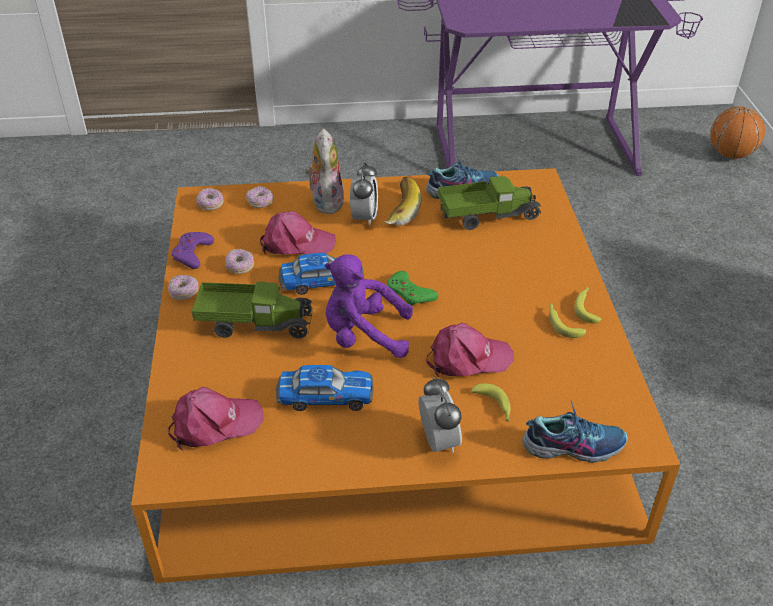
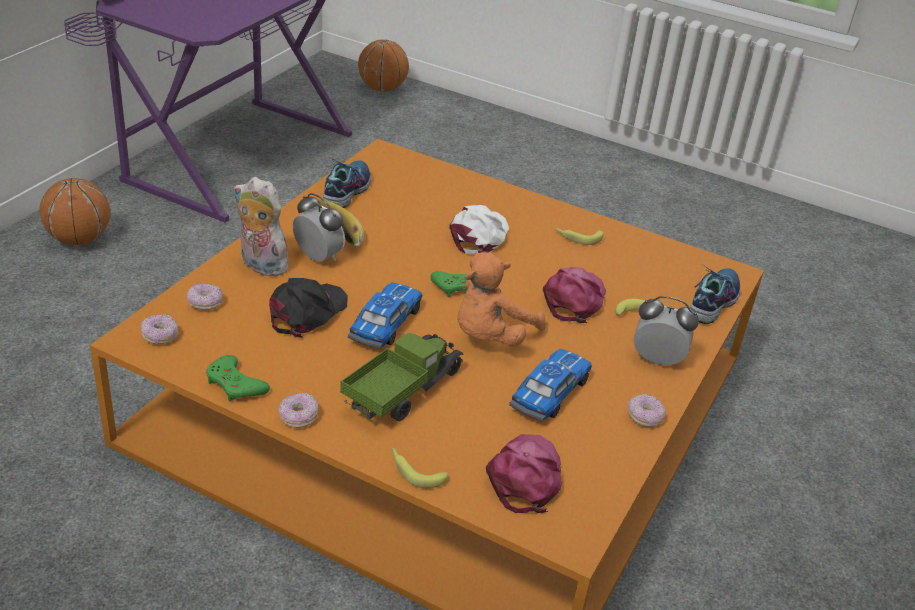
camera: 60 degrees left, 5 degrees down
purple game controller [171,232,214,269] -> green game controller [206,355,270,401]
donut [225,249,254,274] -> donut moved to [628,394,666,427]
pink cap [260,211,336,255] -> black cap [269,278,348,337]
purple plush toy [325,254,413,358] -> orange plush toy [457,252,546,347]
toy truck [438,175,541,230] -> none
banana [574,287,601,324] -> banana moved to [391,448,448,488]
none -> basketball [39,178,111,245]
none -> white cap [449,205,509,254]

